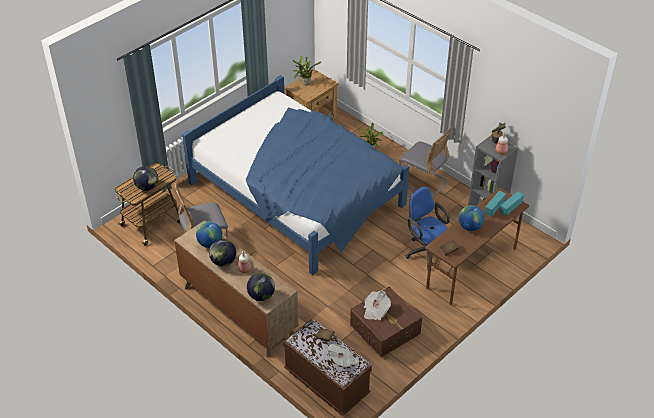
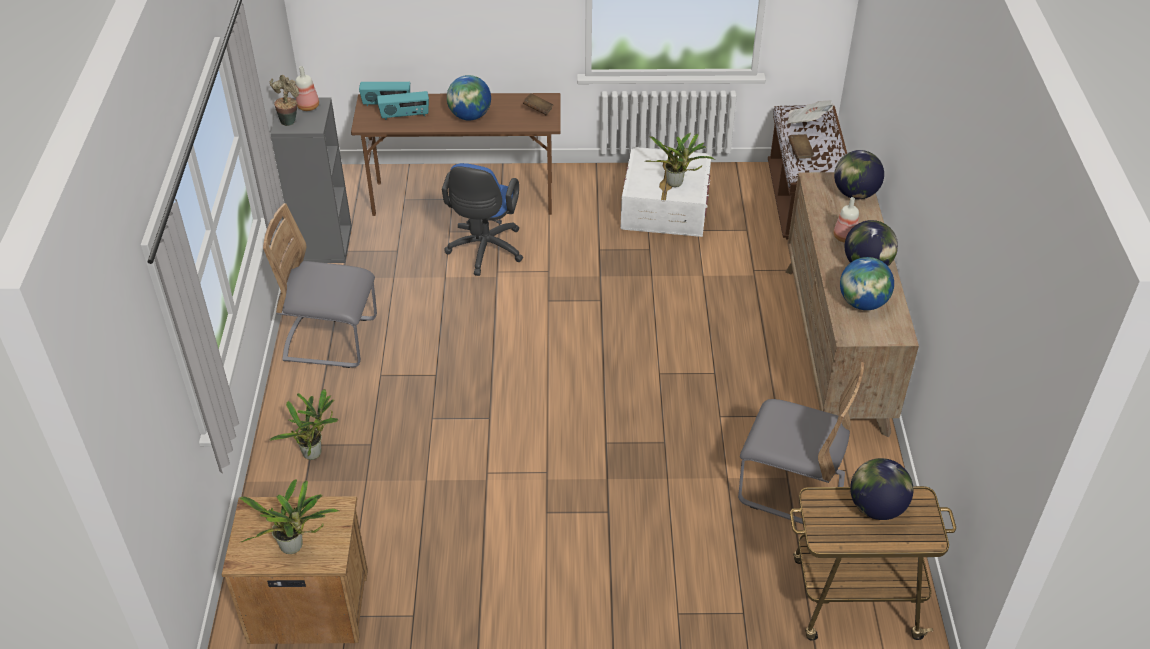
camera: 135 degrees left, 0 degrees up
blue bed [182,75,409,275] -> none
brown storage box [350,287,422,357] -> white storage box [620,147,712,237]
newspaper [364,291,391,320] -> potted plant [645,133,714,187]
grey chair [399,126,452,197] -> grey chair turned 75 degrees counterclockwise [263,203,377,368]

